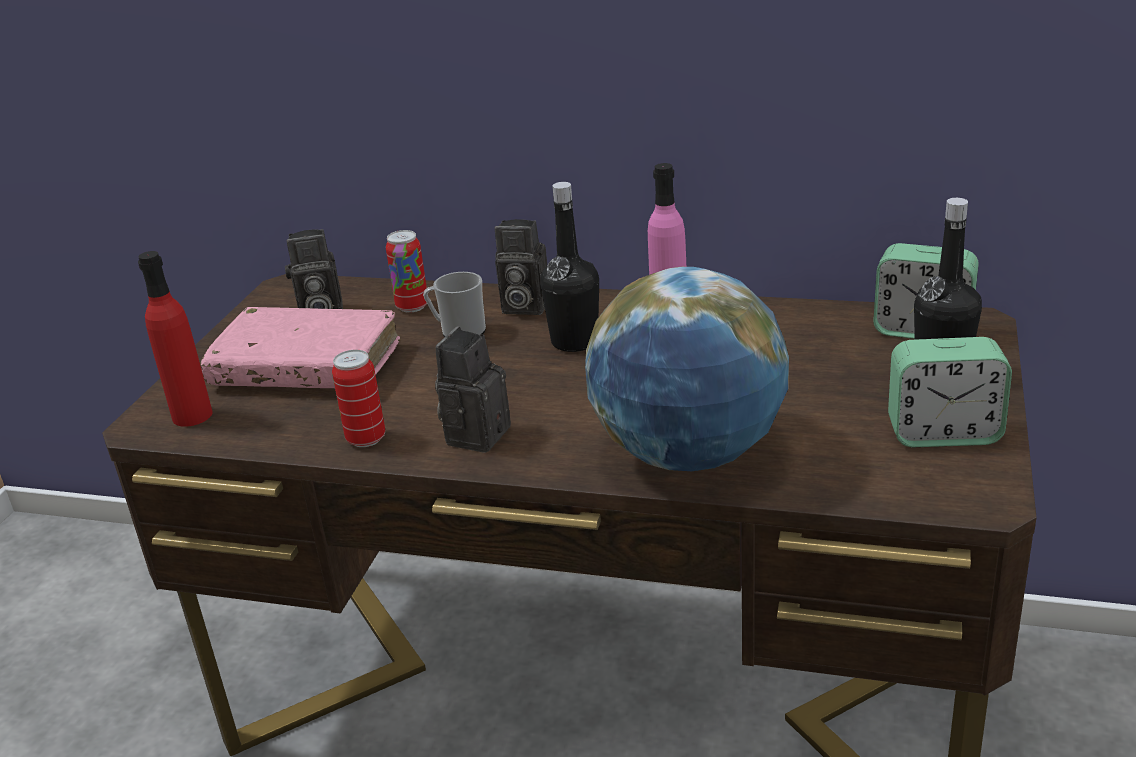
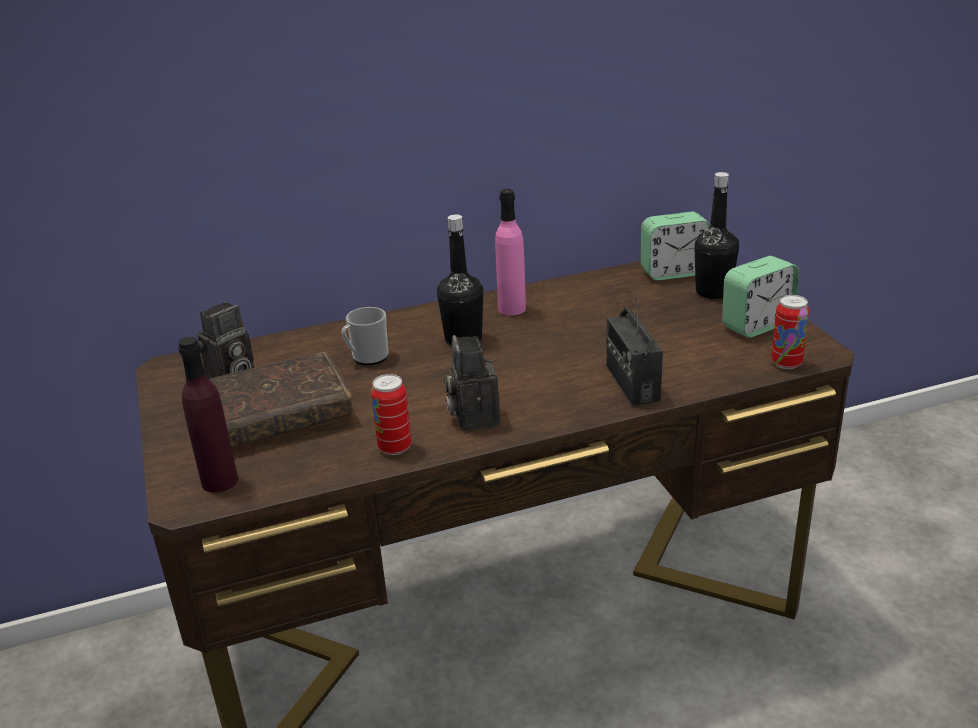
camera: 35 degrees left, 0 degrees up
red bottle [138,251,212,427] -> purple bottle [178,337,238,493]
pink book [200,307,400,388] -> brown book [210,352,353,448]
can [386,230,427,313] -> can moved to [771,295,809,369]
camera [495,219,547,315] -> none
globe [585,267,789,471] -> radio [606,292,663,406]

